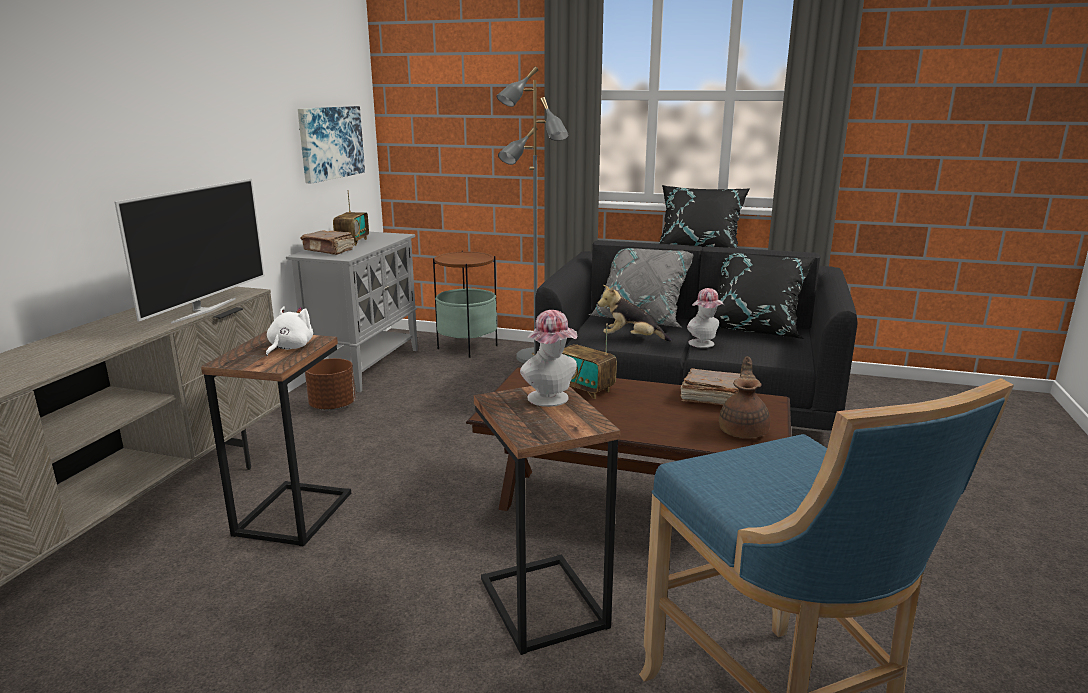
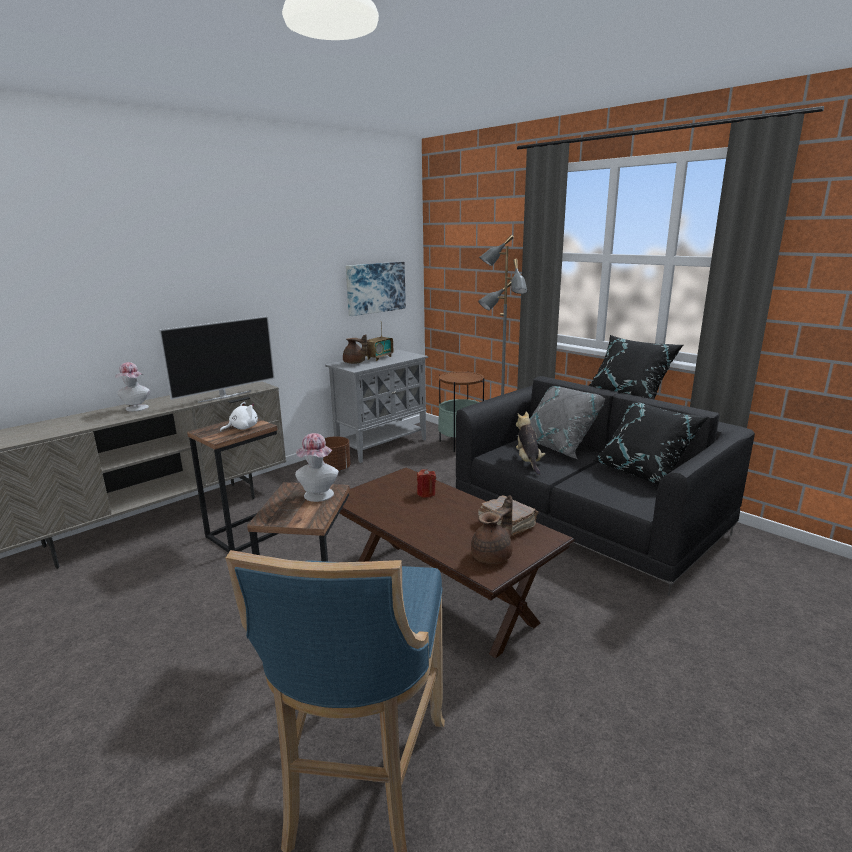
camera: 30 degrees right, 0 degrees up
brown book [300,230,354,255] -> brown teapot [343,335,367,364]
radio [562,323,617,399] -> red candle [417,469,436,498]
plush toy [597,285,672,342] -> plush toy turned 45 degrees clockwise [516,412,545,475]
hat [687,288,724,348] -> hat moved to [115,362,150,412]

